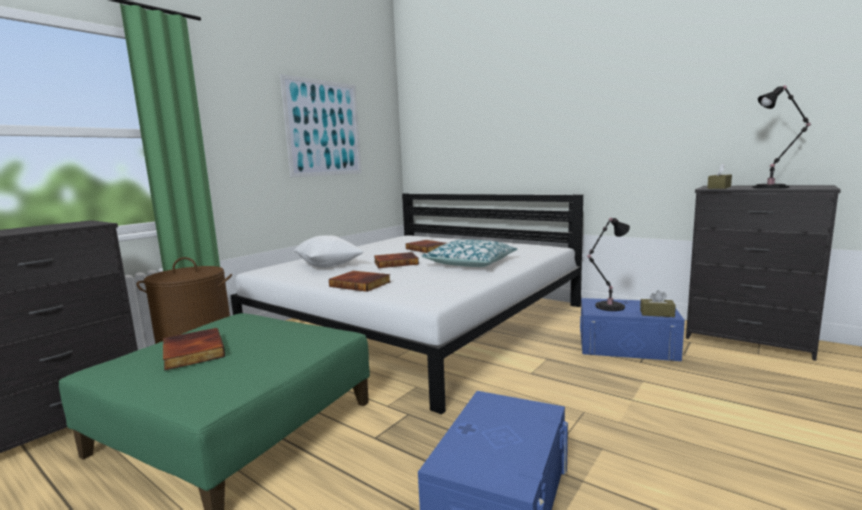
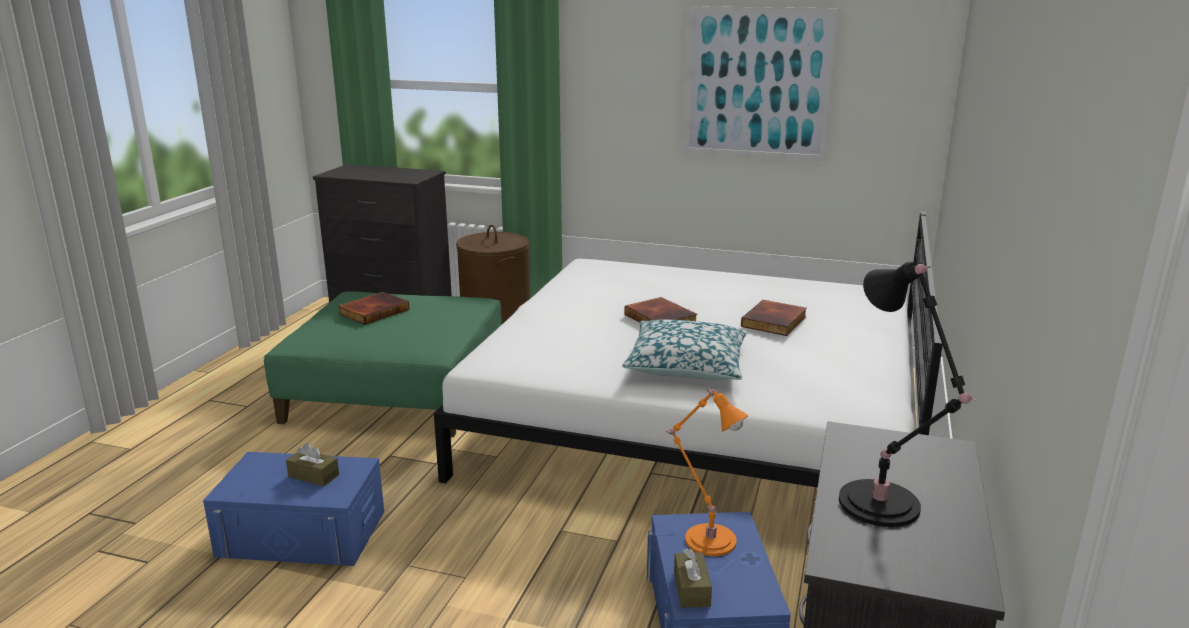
camera: 70 degrees right, 10 degrees up
white pillow [293,235,364,268] -> none
book [329,271,391,292] -> none
black table lamp [587,218,630,311] -> orange table lamp [666,389,749,556]
brown tissue box [707,163,732,189] -> brown tissue box moved to [286,443,339,486]

